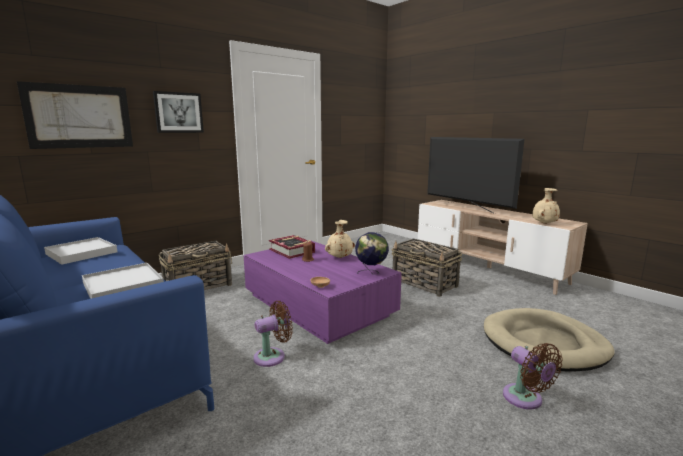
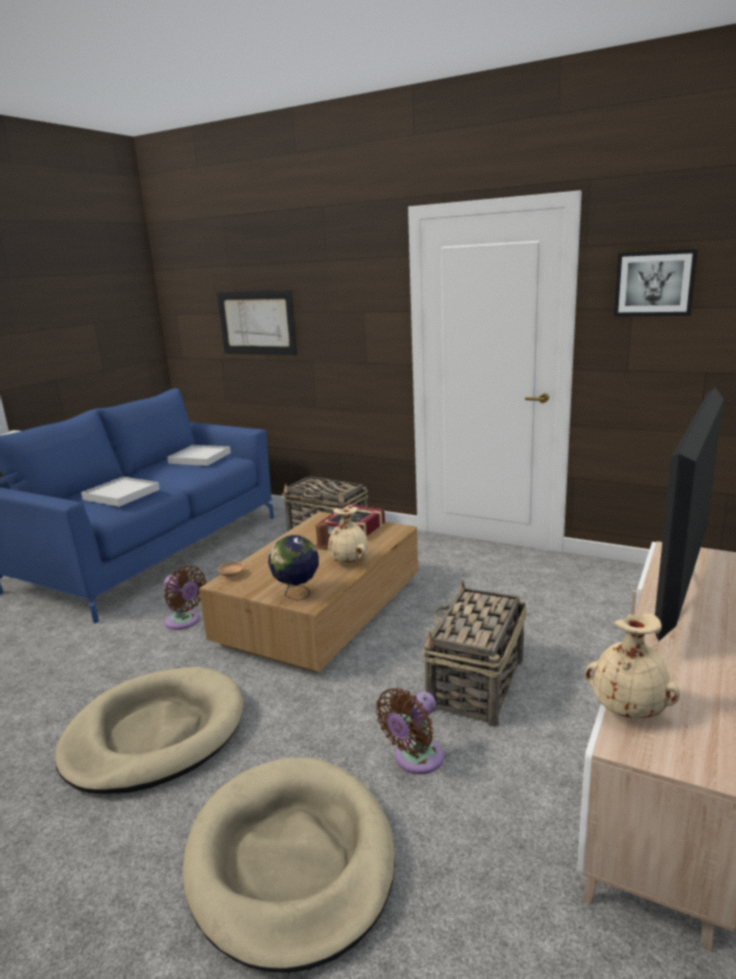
camera: 70 degrees right, 5 degrees up
picture [153,91,204,133] -> picture moved to [614,249,698,316]
purple coffee table [244,240,402,344] -> brown coffee table [199,512,418,673]
brown fan [503,343,563,409] -> brown fan moved to [376,688,444,774]
none -> beige dog bed [55,667,243,794]

